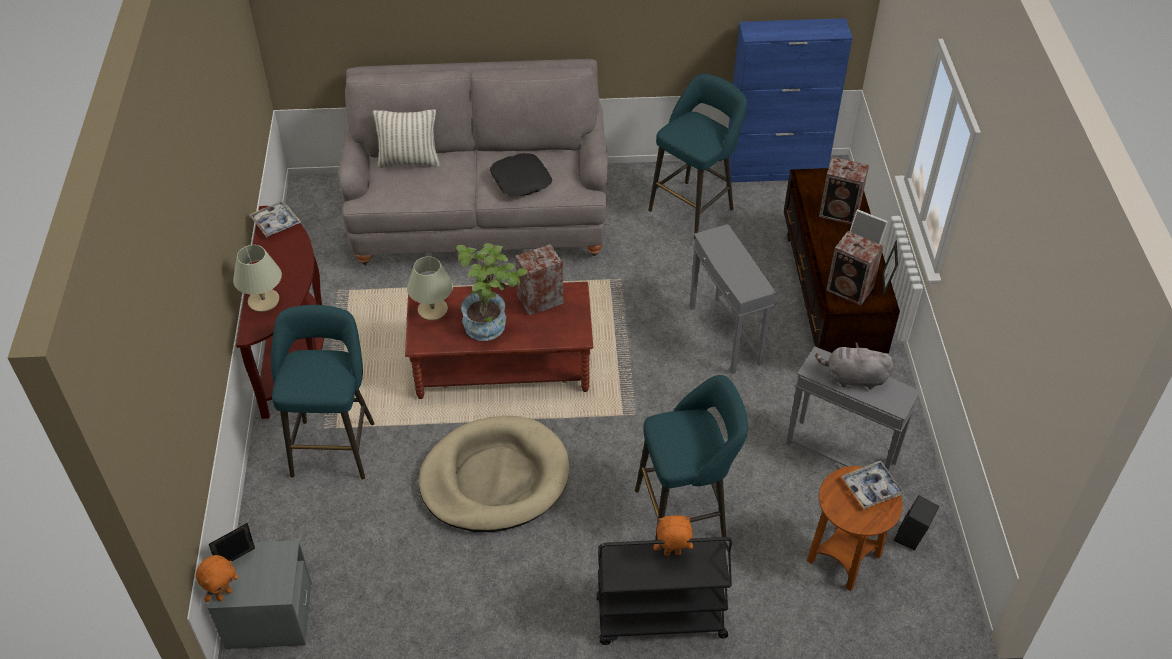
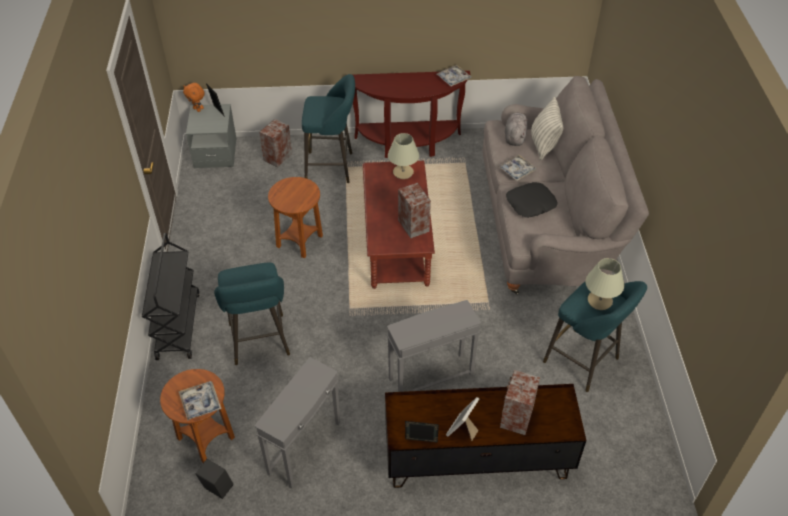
camera: 90 degrees right, 0 degrees up
beige table lamp [233,245,282,312] -> beige table lamp moved to [585,258,624,310]
beige dog bed [419,416,570,532] -> brown side table [268,177,323,259]
potted plant [456,243,528,341] -> none
orange plush toy [654,515,693,556] -> none
blue cabinet [728,18,852,182] -> none
grey plush toy [815,342,893,390] -> grey plush toy moved to [505,112,528,146]
speaker [826,231,883,306] -> speaker moved to [259,119,292,167]
none -> tray [498,154,537,181]

